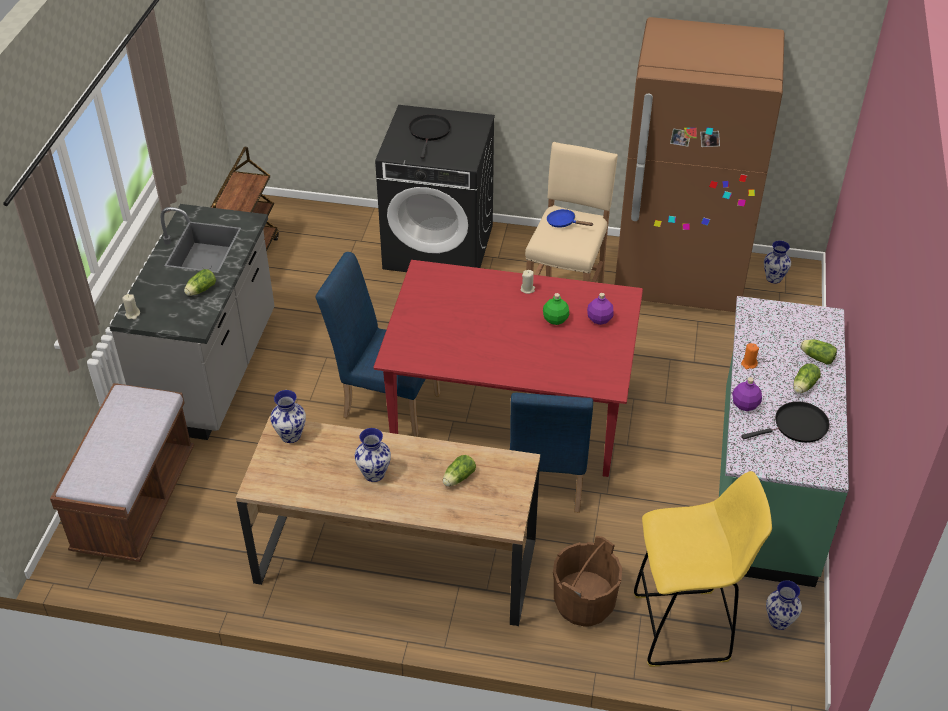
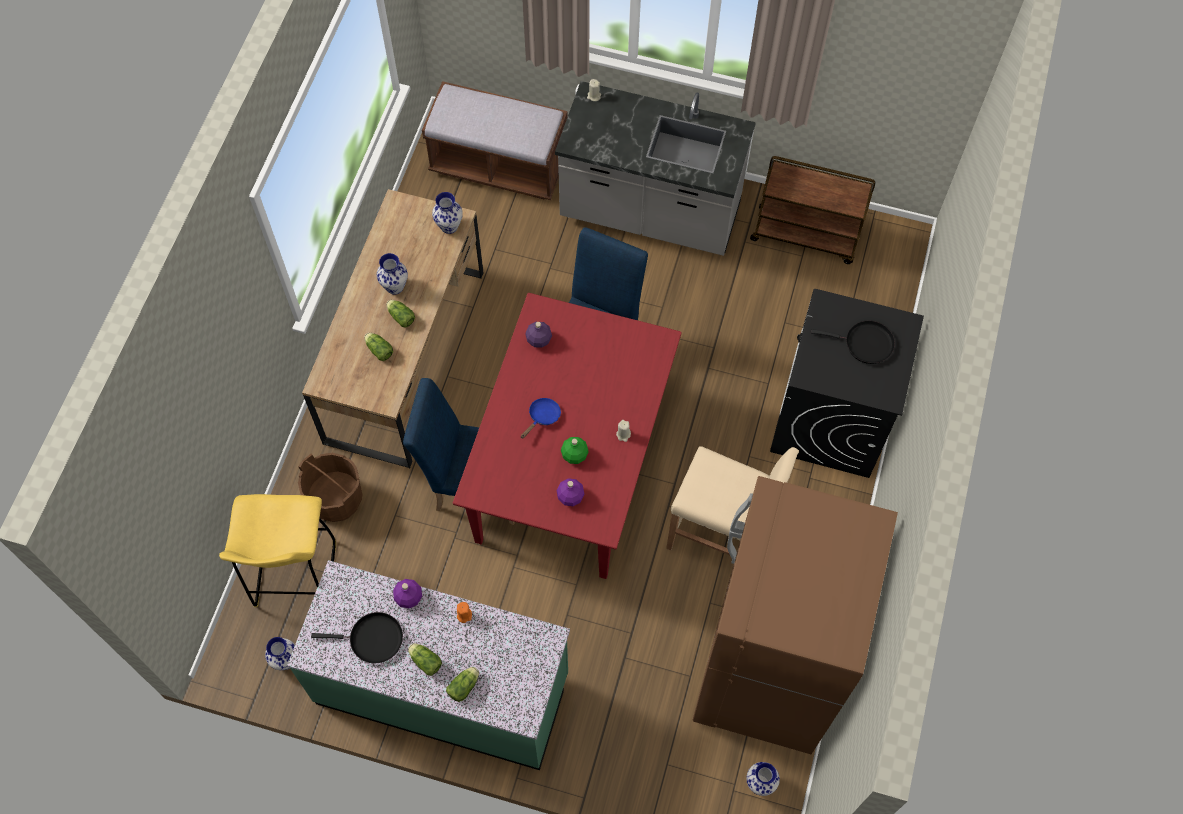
camera: 95 degrees right, 20 degrees up
lettuce [184,269,216,296] -> lettuce moved to [386,300,415,328]
blue frying pan [547,209,594,228] -> blue frying pan moved to [521,398,561,439]
black frying pan [741,401,830,443] -> black frying pan turned 75 degrees counterclockwise [311,612,403,663]
none -> purple bottle [525,322,552,348]

